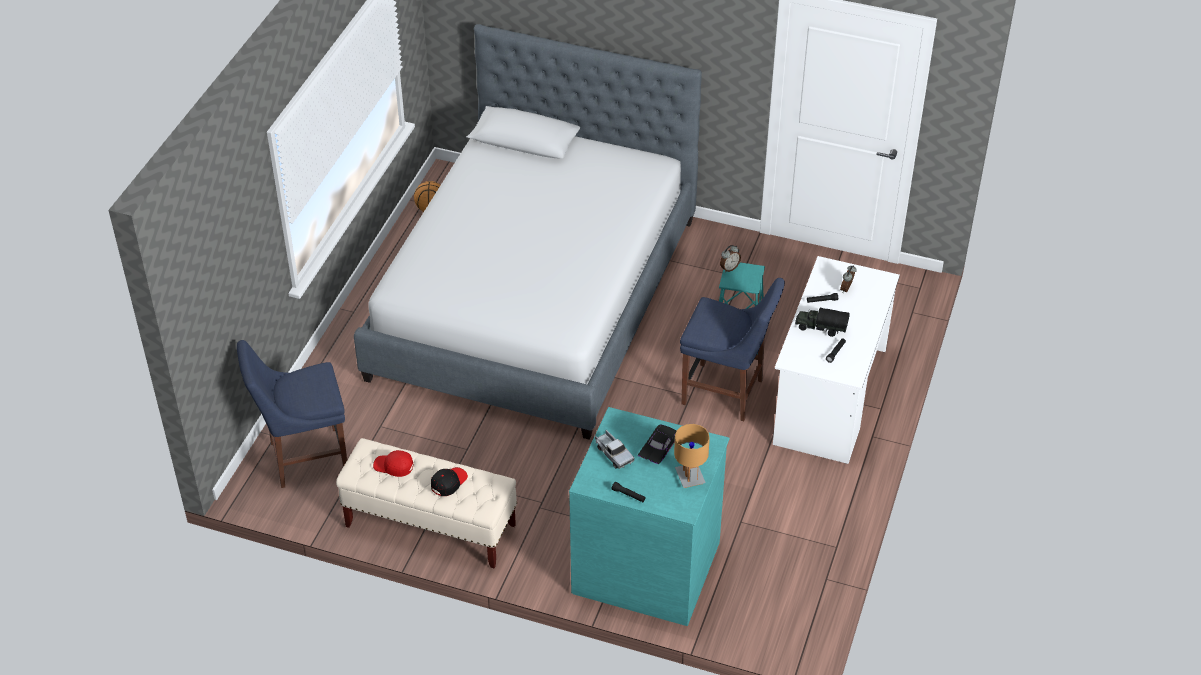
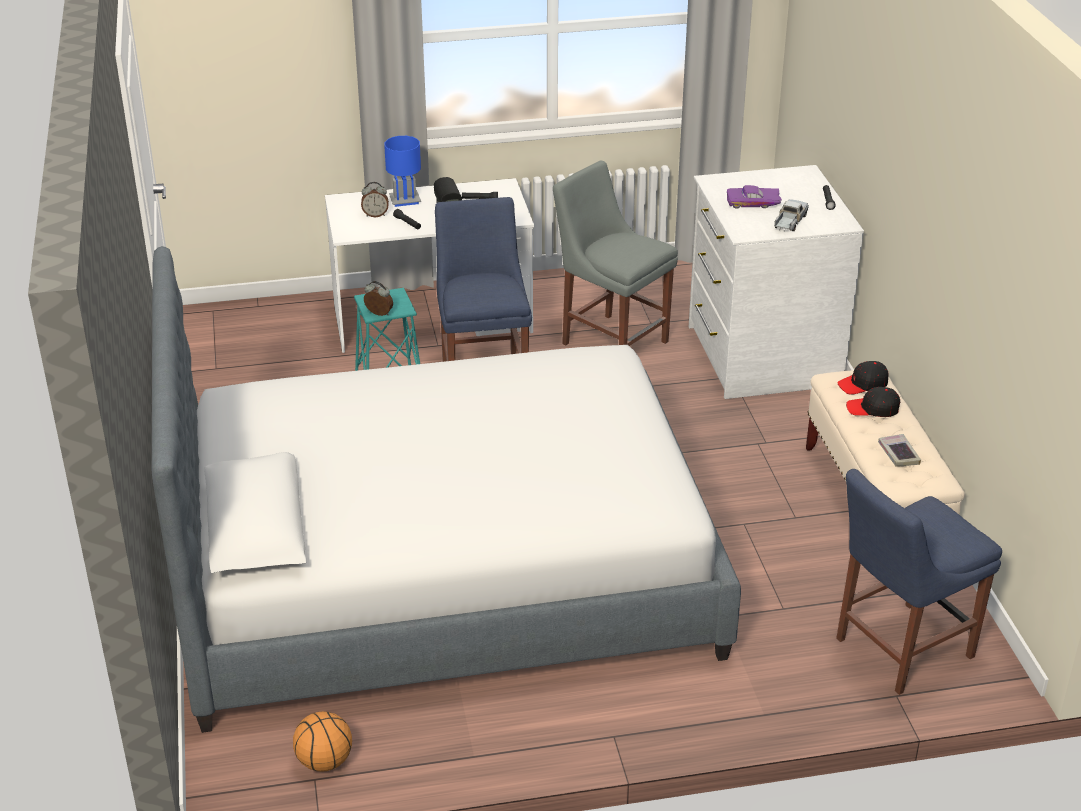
camera: 120 degrees left, 10 degrees down
blue chair [237,340,347,488] -> blue chair turned 105 degrees clockwise [836,469,1002,695]
red cap [373,450,414,477] -> book [878,434,921,467]
turquoise dresser [569,407,730,626] -> white dresser [689,165,864,399]
black toy car [638,424,677,464] -> purple toy car [727,185,782,209]
brown table lamp [674,424,710,488] -> none
none -> blue table lamp [384,136,421,207]
none -> grey chair [553,161,678,346]
none -> black cap [837,361,888,395]

